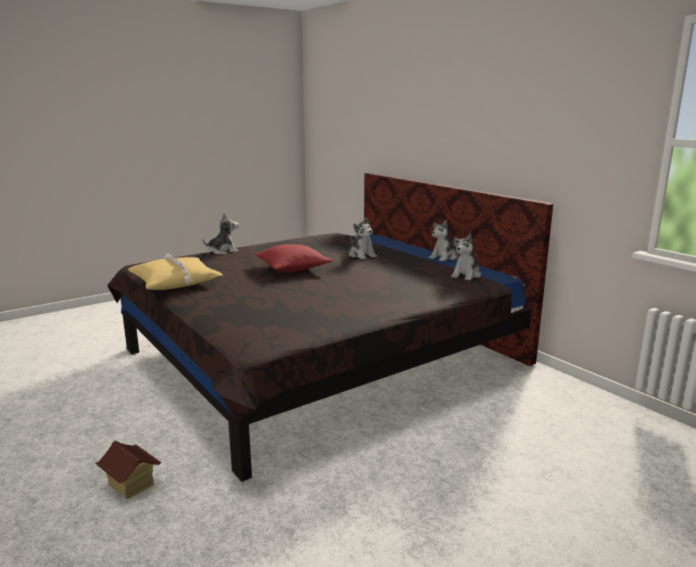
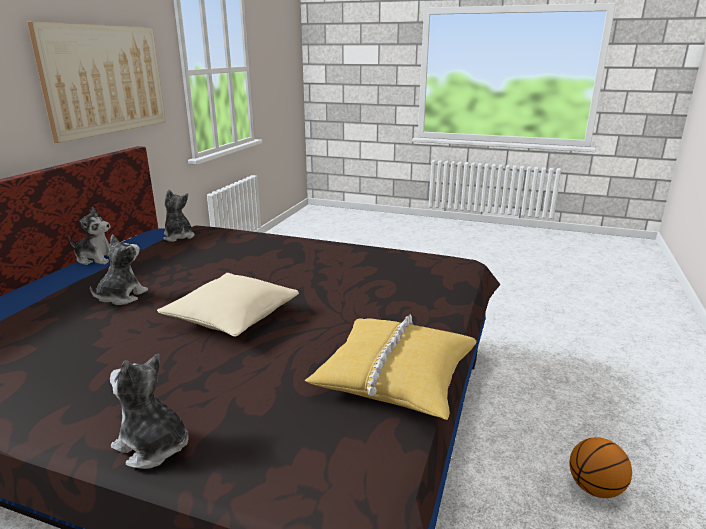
camera: 125 degrees left, 5 degrees up
toy house [95,441,161,499] -> none
red pillow [255,244,333,272] -> beige pillow [157,273,299,337]
plush toy [451,233,481,281] -> plush toy turned 120 degrees counterclockwise [163,189,195,242]
none -> picture [27,21,166,143]
none -> basketball [569,437,632,498]

